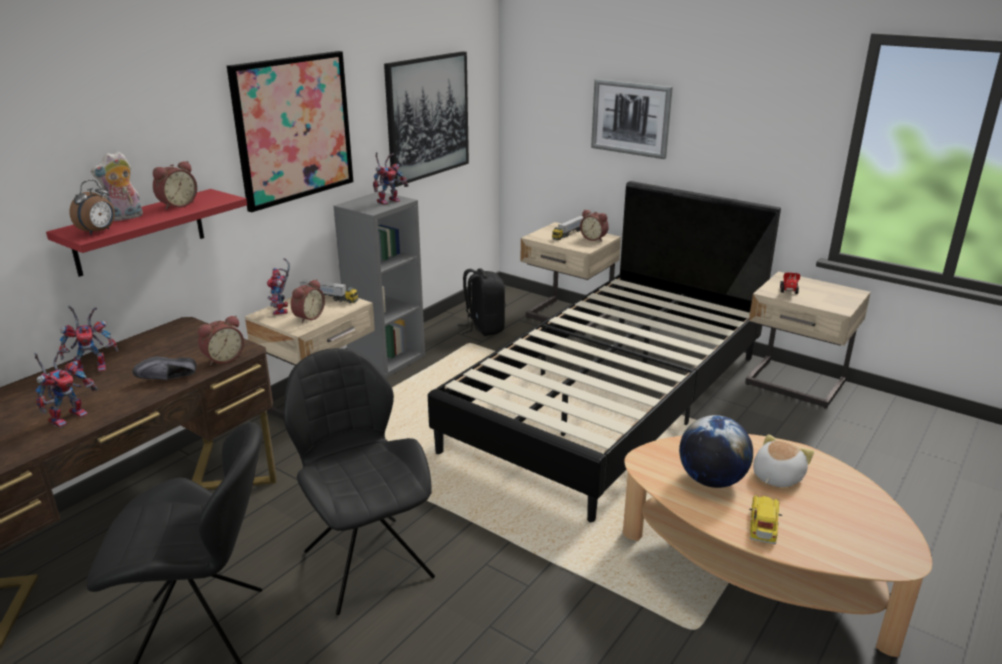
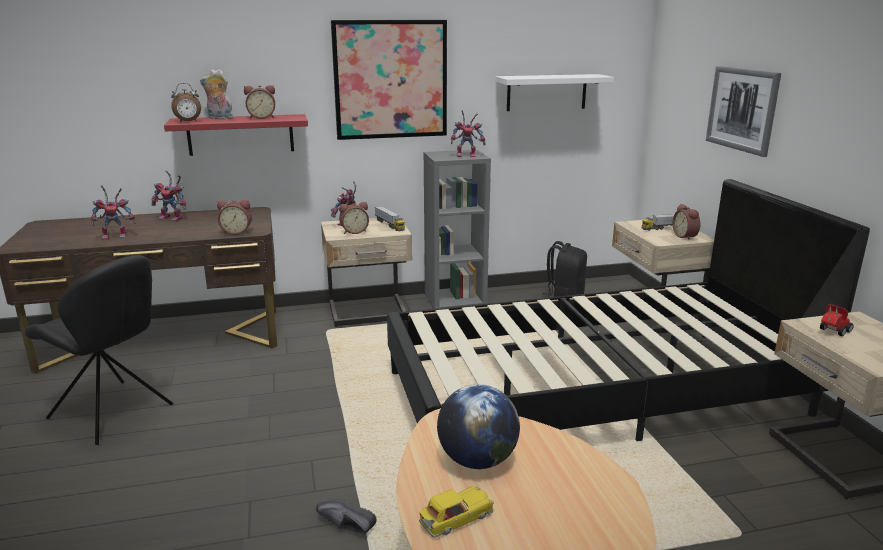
camera: 40 degrees right, 5 degrees down
black shoe [133,356,197,380] -> black shoe moved to [316,498,377,535]
black chair [284,348,435,615] -> none
picture [384,51,469,187] -> white shelf [495,74,614,111]
plush toy [753,434,814,487] -> none

